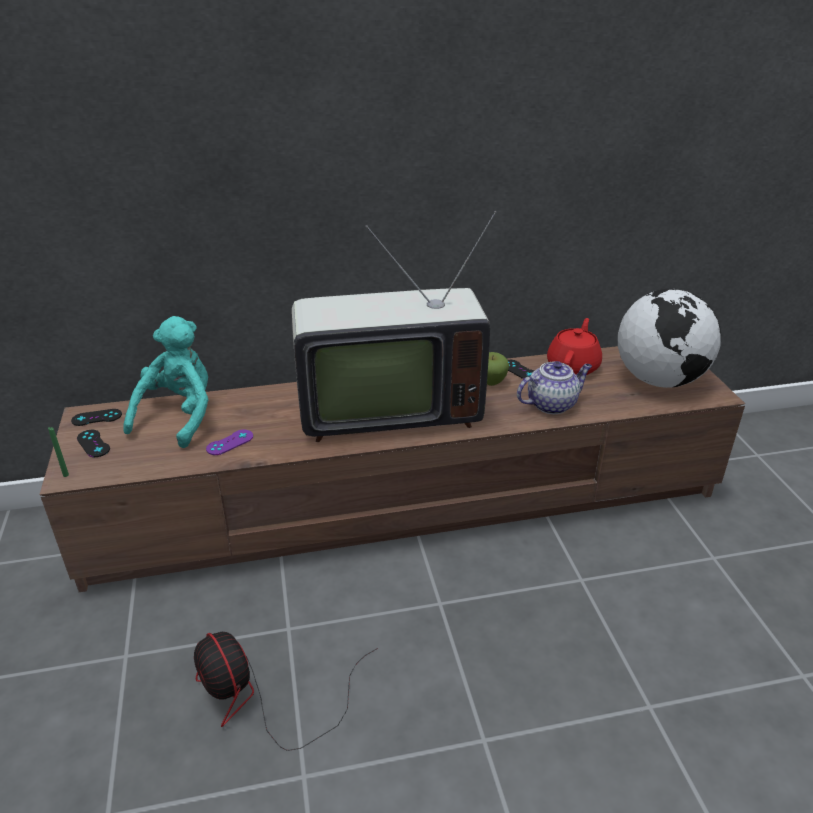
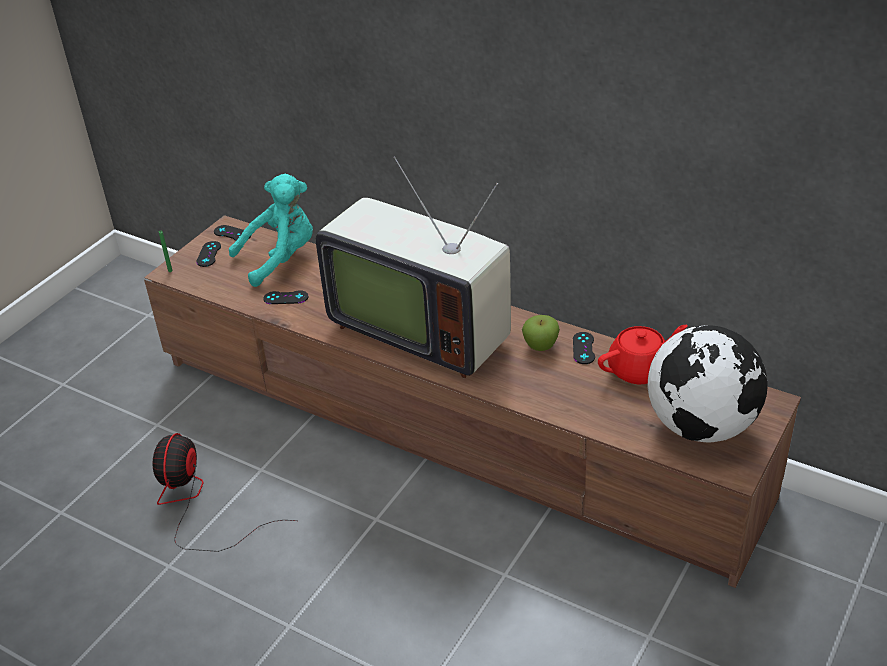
camera: 45 degrees right, 5 degrees up
purple game controller [206,430,253,455] -> black game controller [263,290,308,304]
teapot [517,361,592,414] -> none

